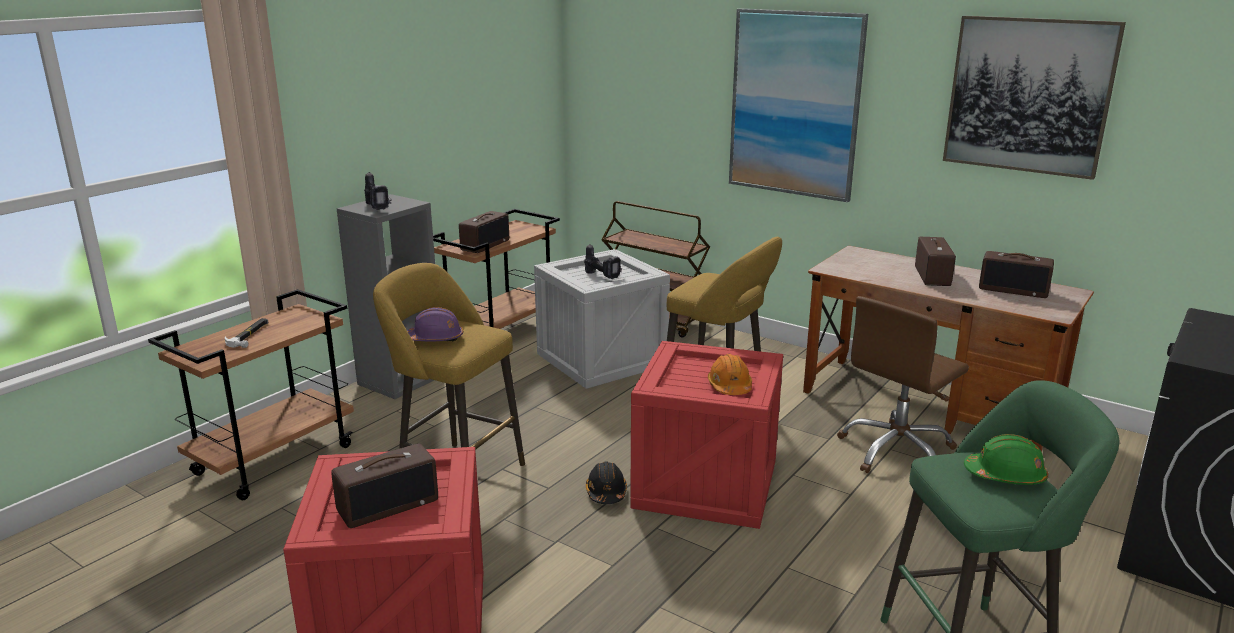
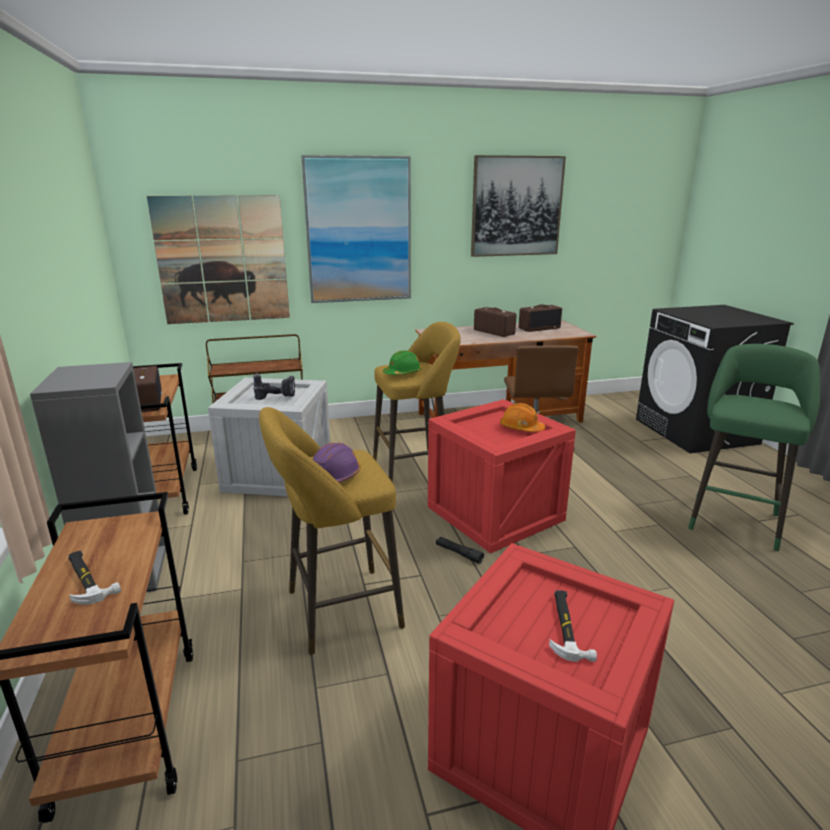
camera: 50 degrees left, 0 degrees up
radio [331,444,438,528] -> hammer [549,590,597,662]
power drill [364,172,392,210] -> none
black hard hat [586,461,627,504] -> black flashlight [436,537,484,564]
green hard hat [964,434,1048,485] -> green hard hat moved to [383,350,422,375]
none -> picture [147,195,290,324]

